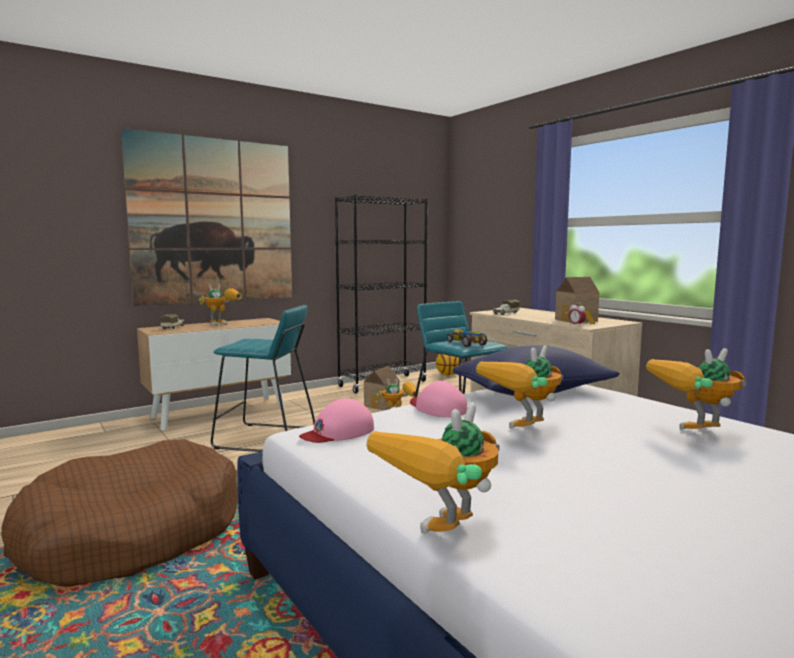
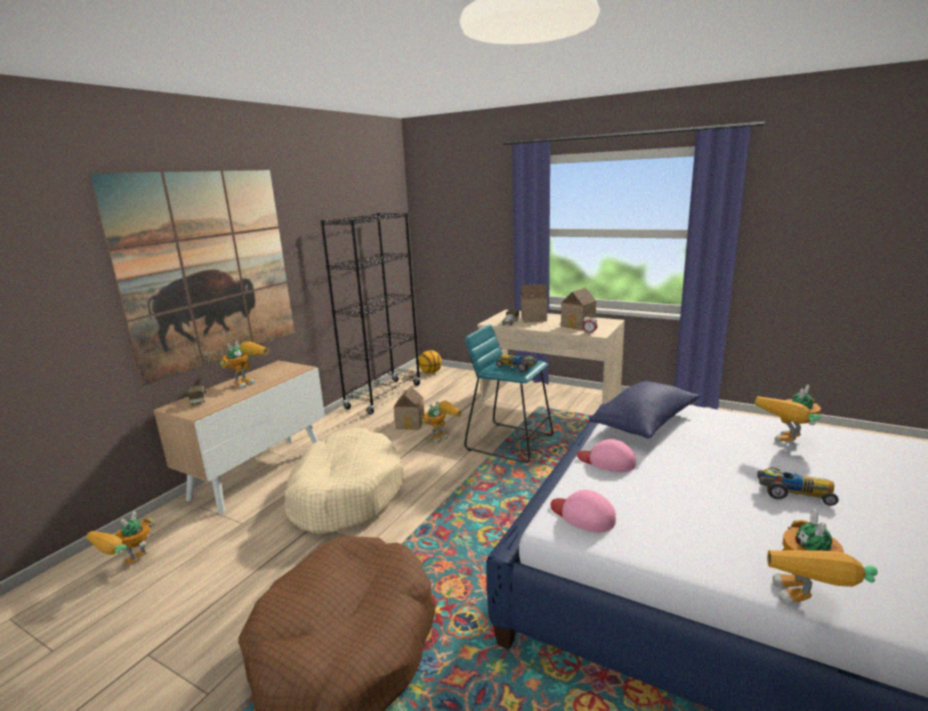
camera: 25 degrees left, 10 degrees up
turquoise stool [211,305,315,452] -> beige dog bed [284,428,403,534]
pink cap [299,398,374,443] -> pink cap turned 105 degrees clockwise [550,490,616,533]
toy robot [476,345,563,429] -> toy robot moved to [86,512,154,566]
none -> toy house [521,284,547,322]
none -> toy car [757,467,839,506]

